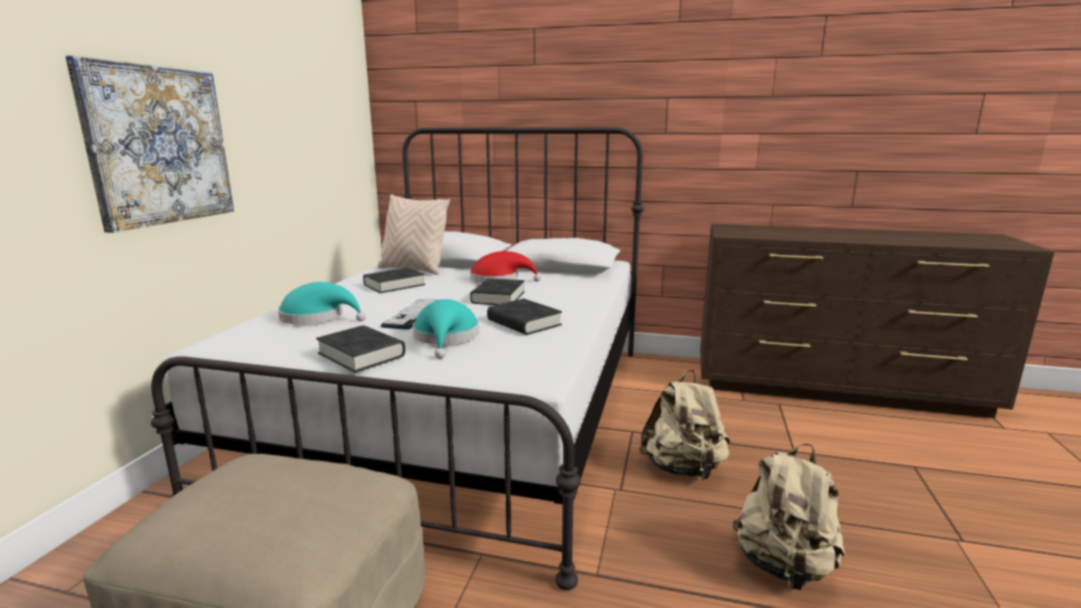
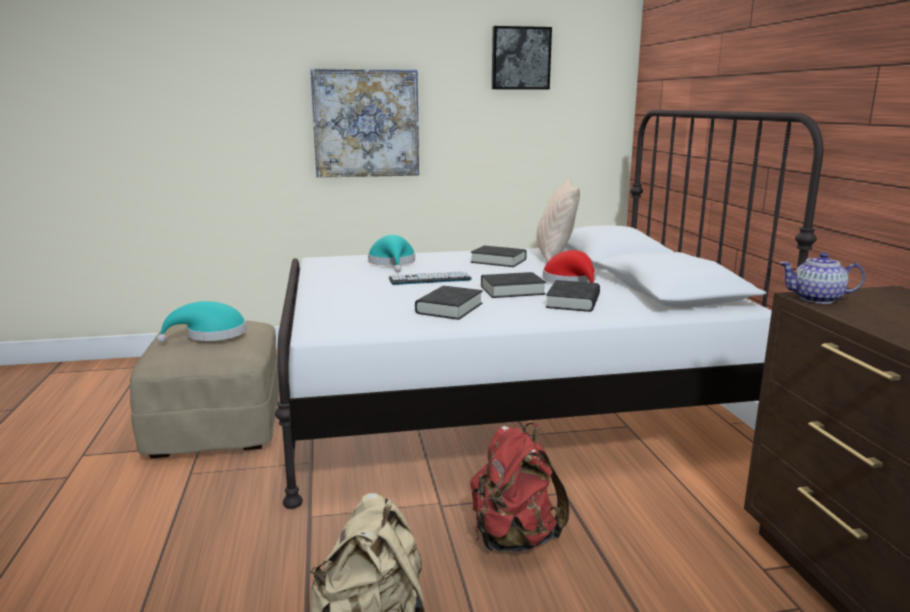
camera: 65 degrees right, 0 degrees up
black book [316,325,405,373] -> black book moved to [546,280,600,312]
turquoise hat [413,299,479,359] -> turquoise hat moved to [157,301,247,343]
beige backpack [639,369,730,480] -> red backpack [470,423,570,552]
none -> picture [492,26,552,90]
none -> teapot [779,253,865,304]

